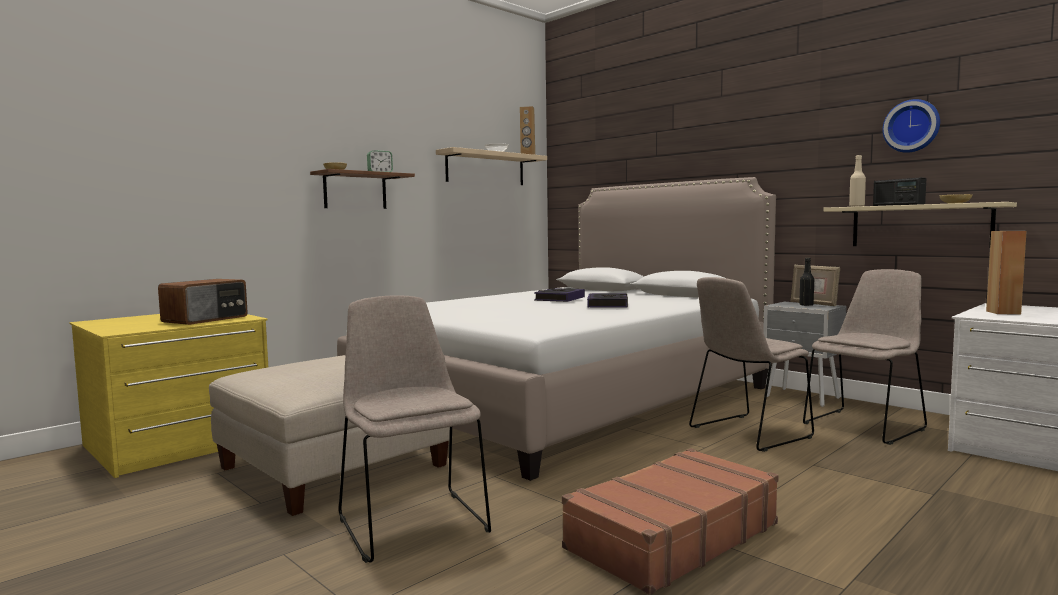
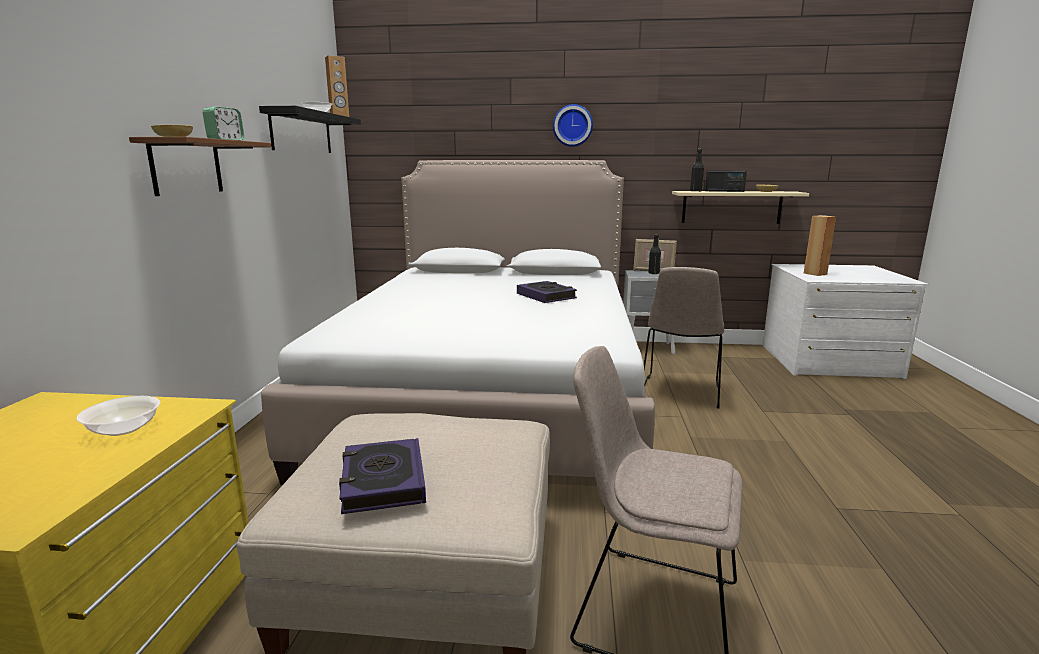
camera: 40 degrees left, 10 degrees up
radio [158,279,248,325] -> bowl [77,396,160,436]
beige shelf [436,147,547,185] -> black shelf [259,106,361,153]
book [534,288,585,302] -> book moved to [339,438,426,514]
brown suitcase [562,448,779,595] -> none
beige chair [803,269,927,445] -> none
beige bottle [849,155,866,206] -> black bottle [690,149,704,191]
wall clock [882,99,940,153] -> wall clock moved to [553,104,593,147]

